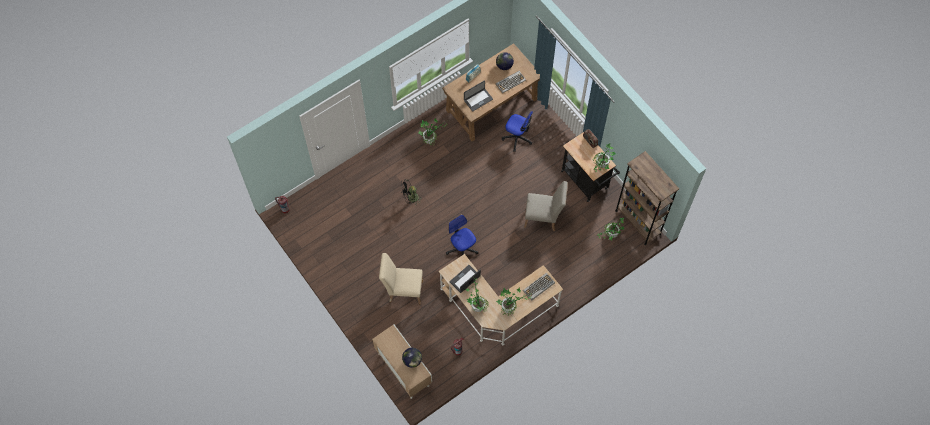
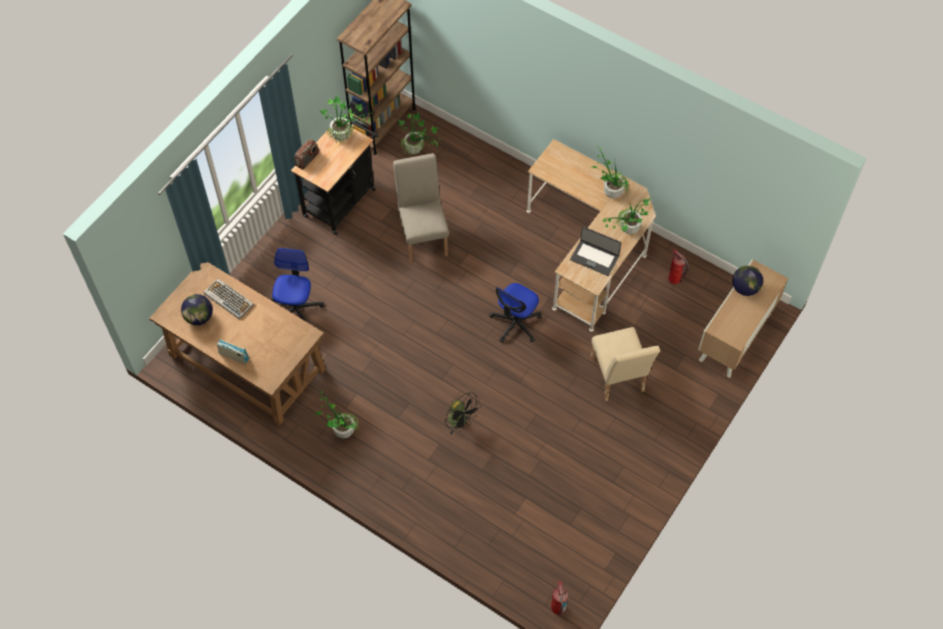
camera: 110 degrees left, 5 degrees down
laptop [464,80,493,112] -> none
keyboard [523,273,555,301] -> none

